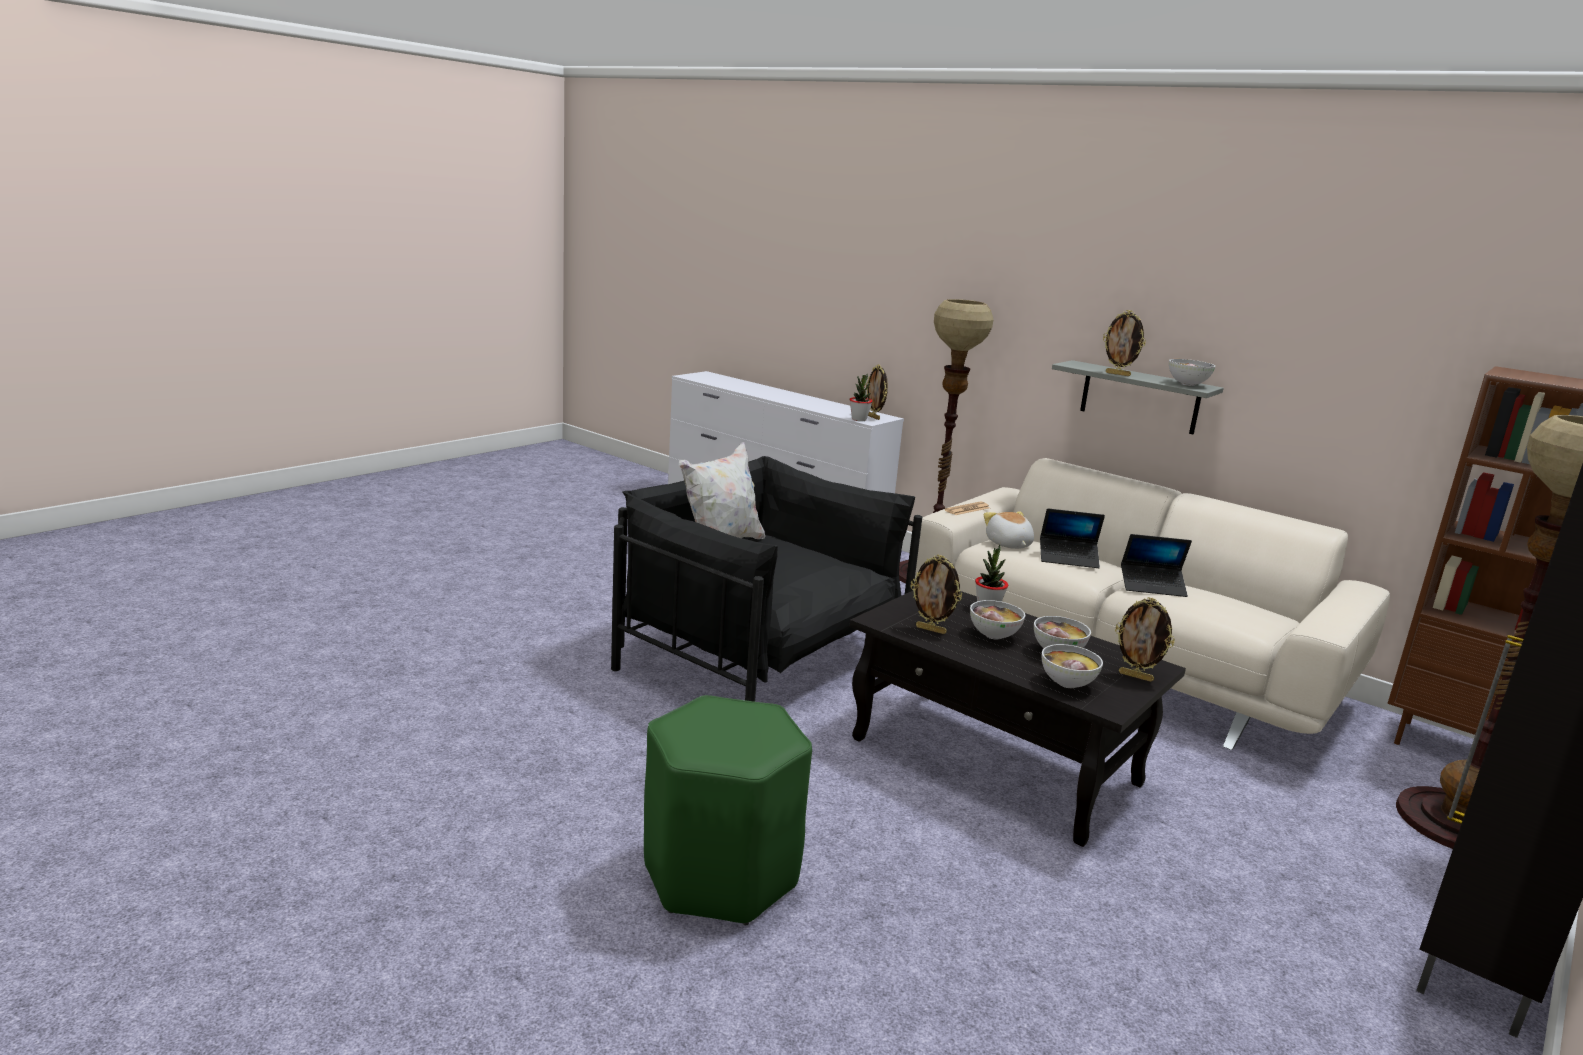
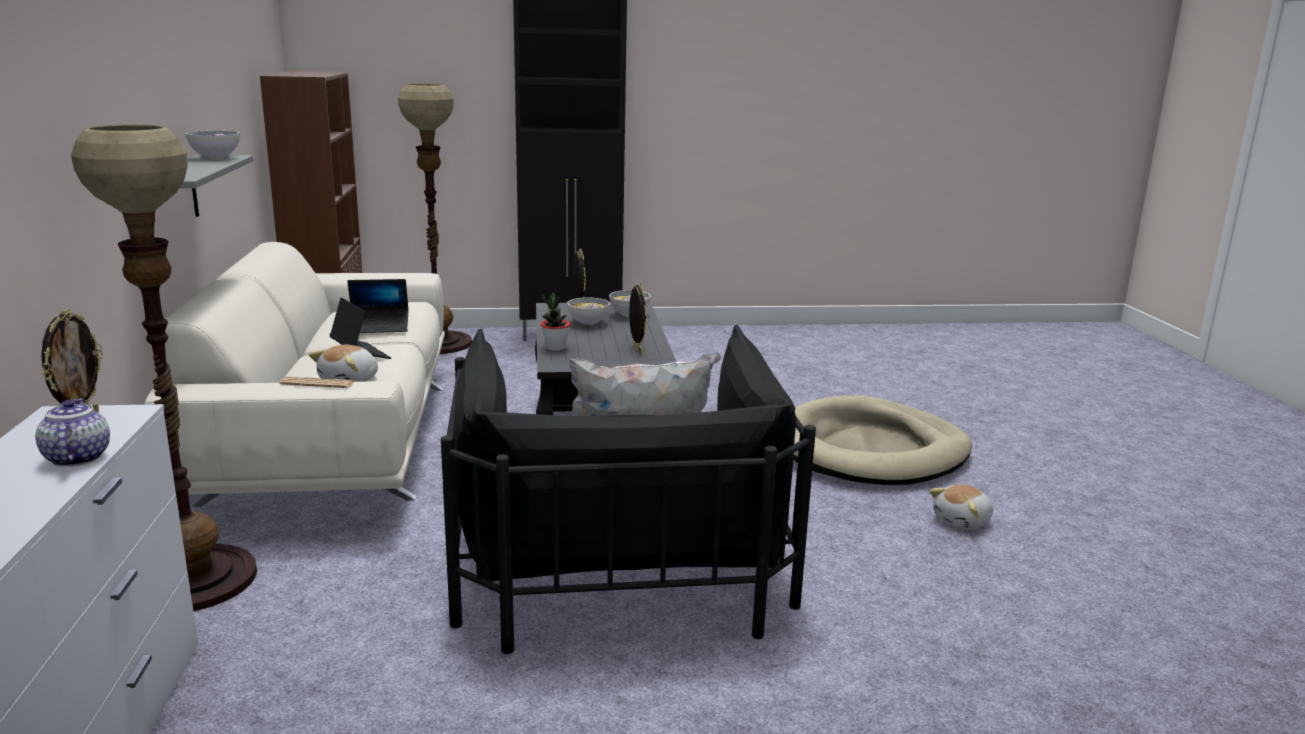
camera: 135 degrees left, 0 degrees up
green stool [644,695,812,925] -> beige dog bed [793,396,972,485]
potted plant [849,373,873,421] -> none
bowl [970,600,1025,640] -> none
picture frame [1103,310,1146,376] -> none
laptop [1121,534,1192,597] -> laptop turned 120 degrees clockwise [347,279,409,333]
none -> teapot [35,398,110,467]
none -> plush toy [929,485,993,530]

